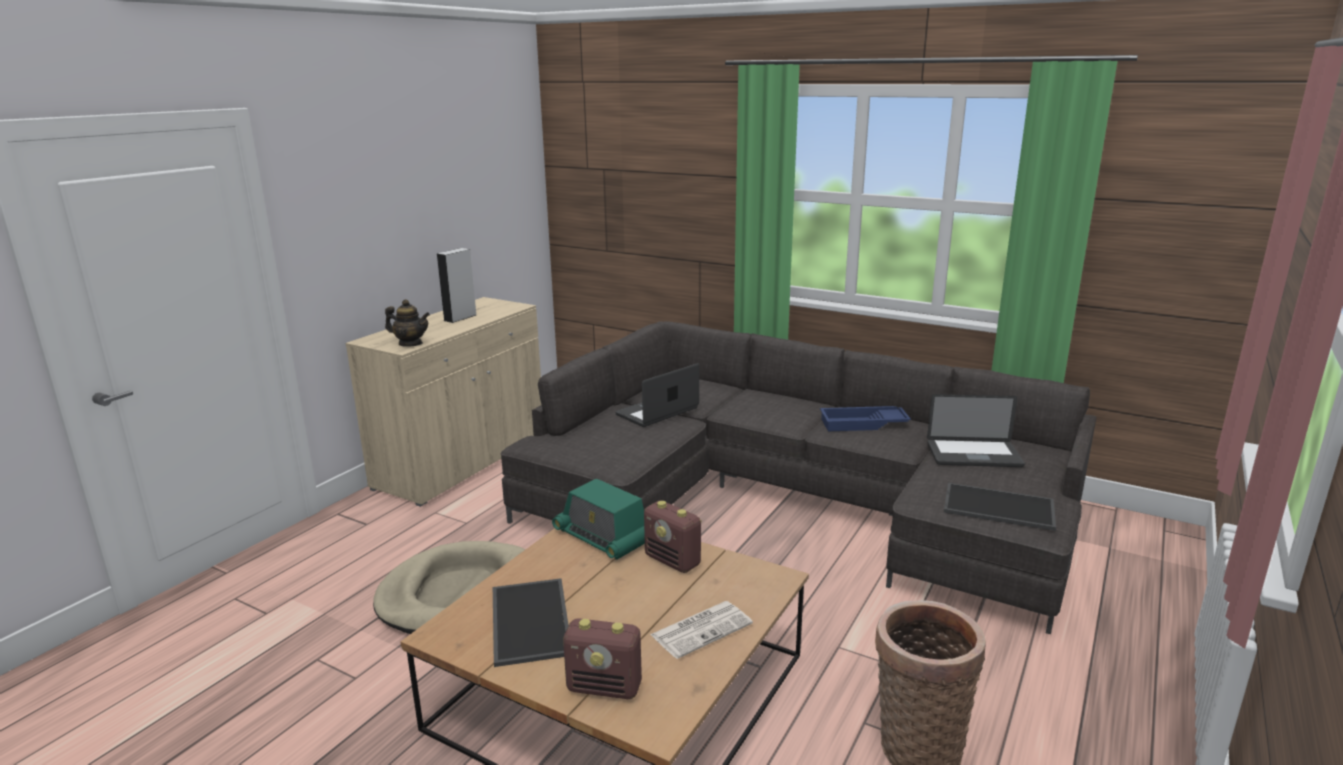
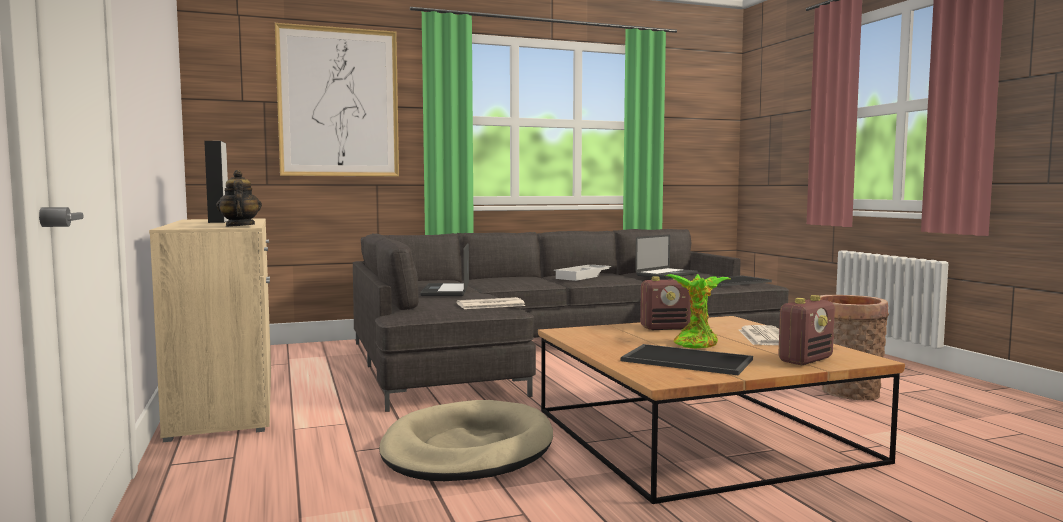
camera: 50 degrees left, 15 degrees down
teapot [385,299,430,347] -> teapot turned 75 degrees counterclockwise [216,170,262,227]
radio [552,479,645,560] -> none
blue tray [820,406,911,431] -> white tray [554,265,611,281]
none -> picture [275,23,399,176]
none -> newspaper [457,297,525,309]
none -> potted plant [665,274,730,349]

